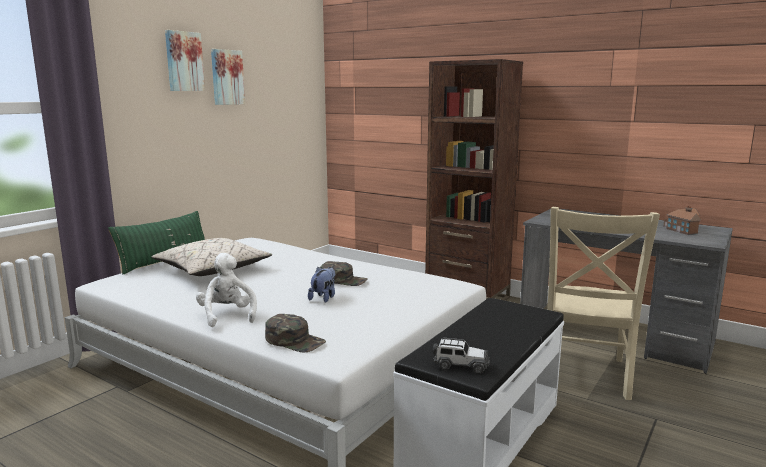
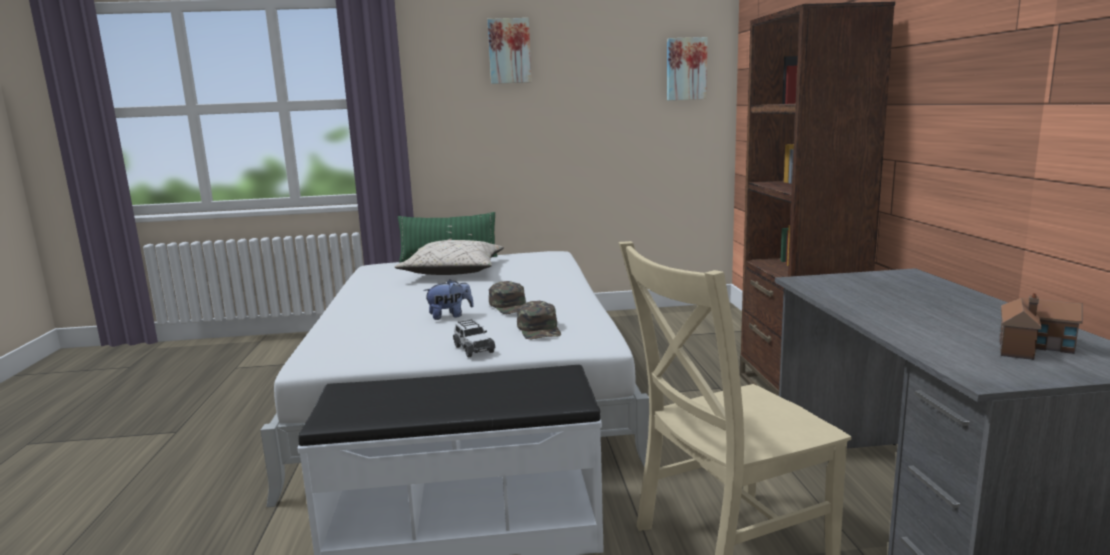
camera: 50 degrees right, 0 degrees up
white plush toy [196,253,257,327] -> none
picture [211,49,245,105] -> picture moved to [667,37,707,101]
green cap [265,314,326,353] -> green cap moved to [517,301,561,339]
toy car [433,338,490,374] -> toy car moved to [453,319,496,357]

